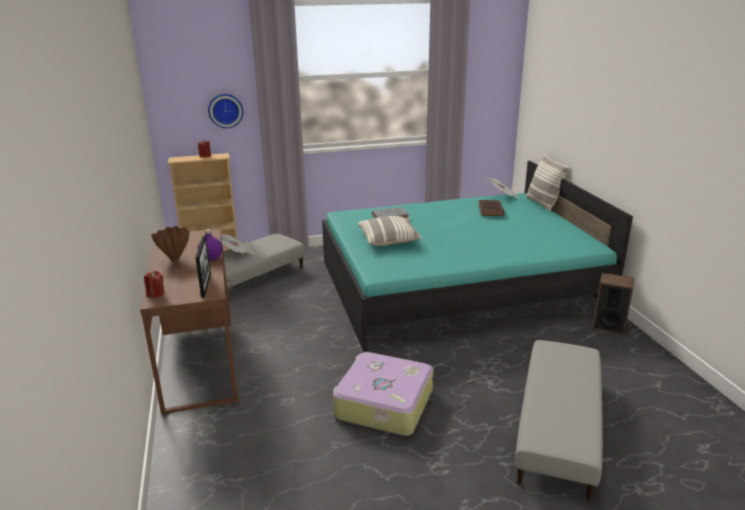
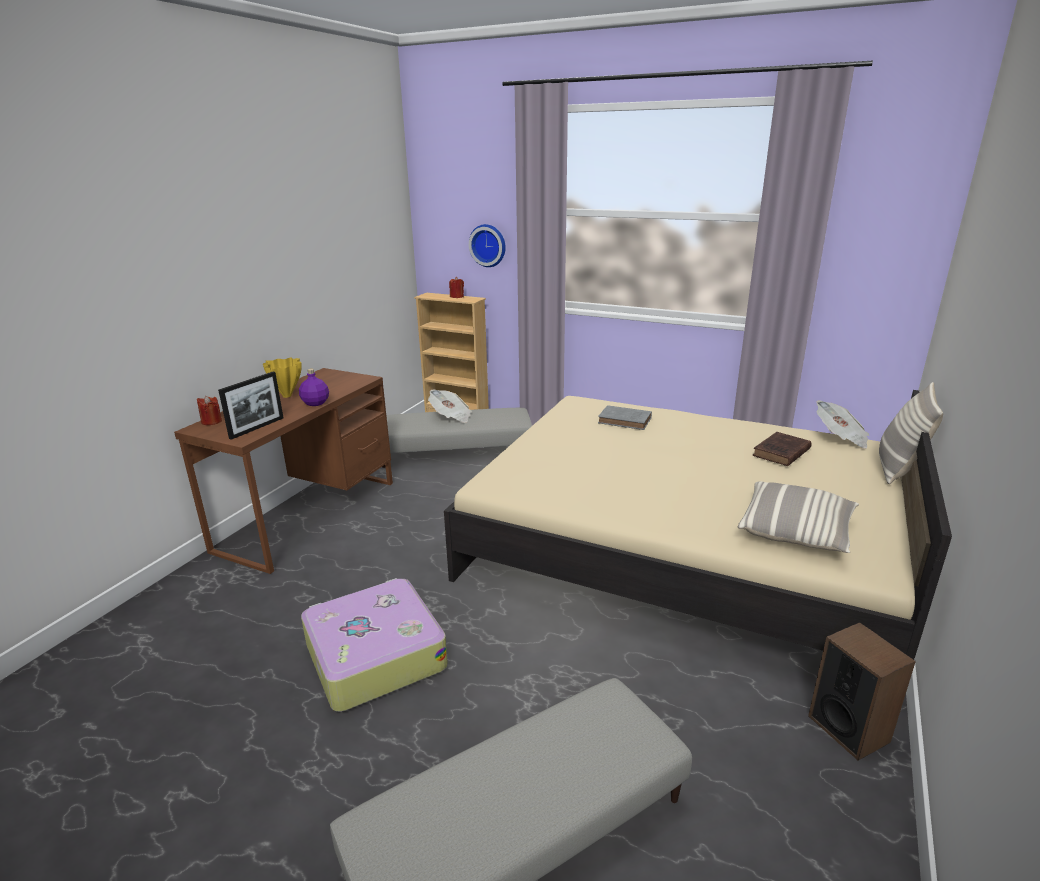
camera: 40 degrees right, 0 degrees up
brown vase [151,226,189,262] -> yellow vase [263,357,302,398]
turquoise bed [322,161,633,351] -> beige bed [444,390,952,659]
pillow [358,216,422,246] -> pillow moved to [738,481,859,553]

